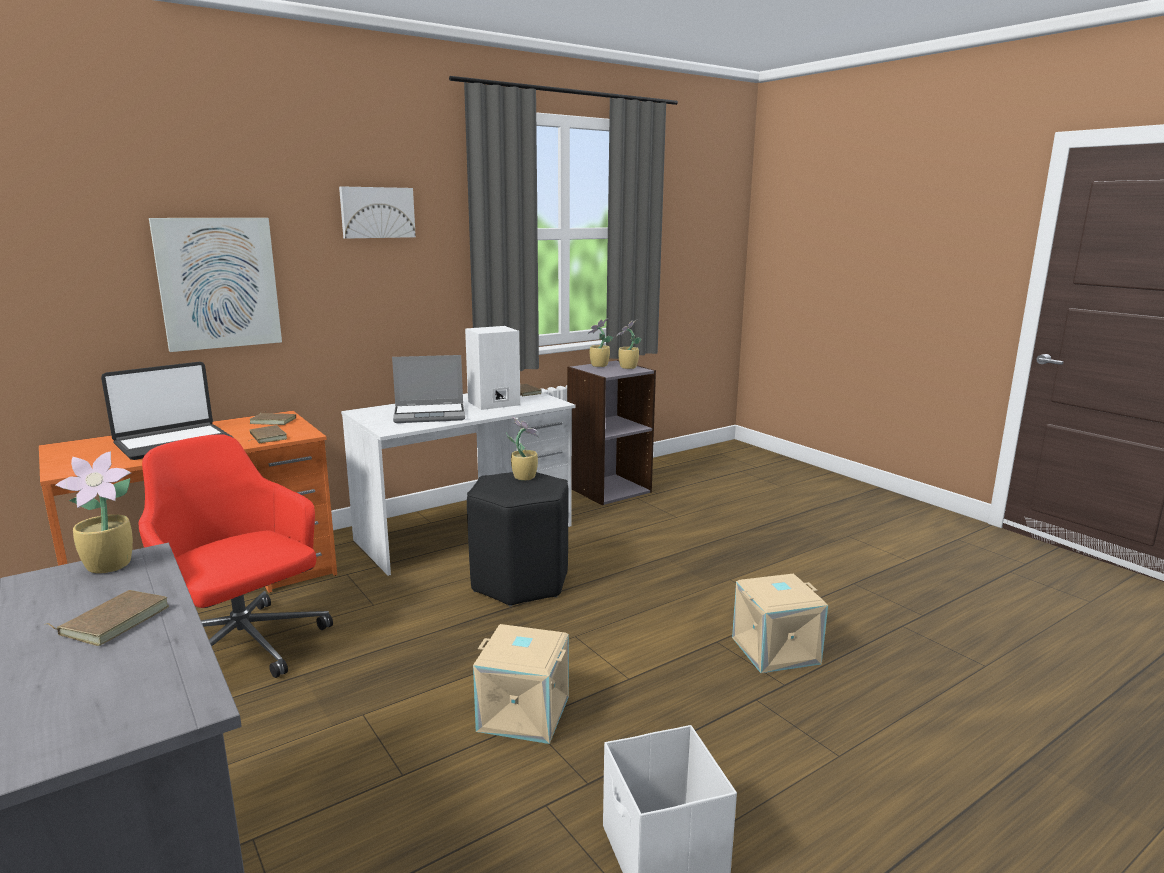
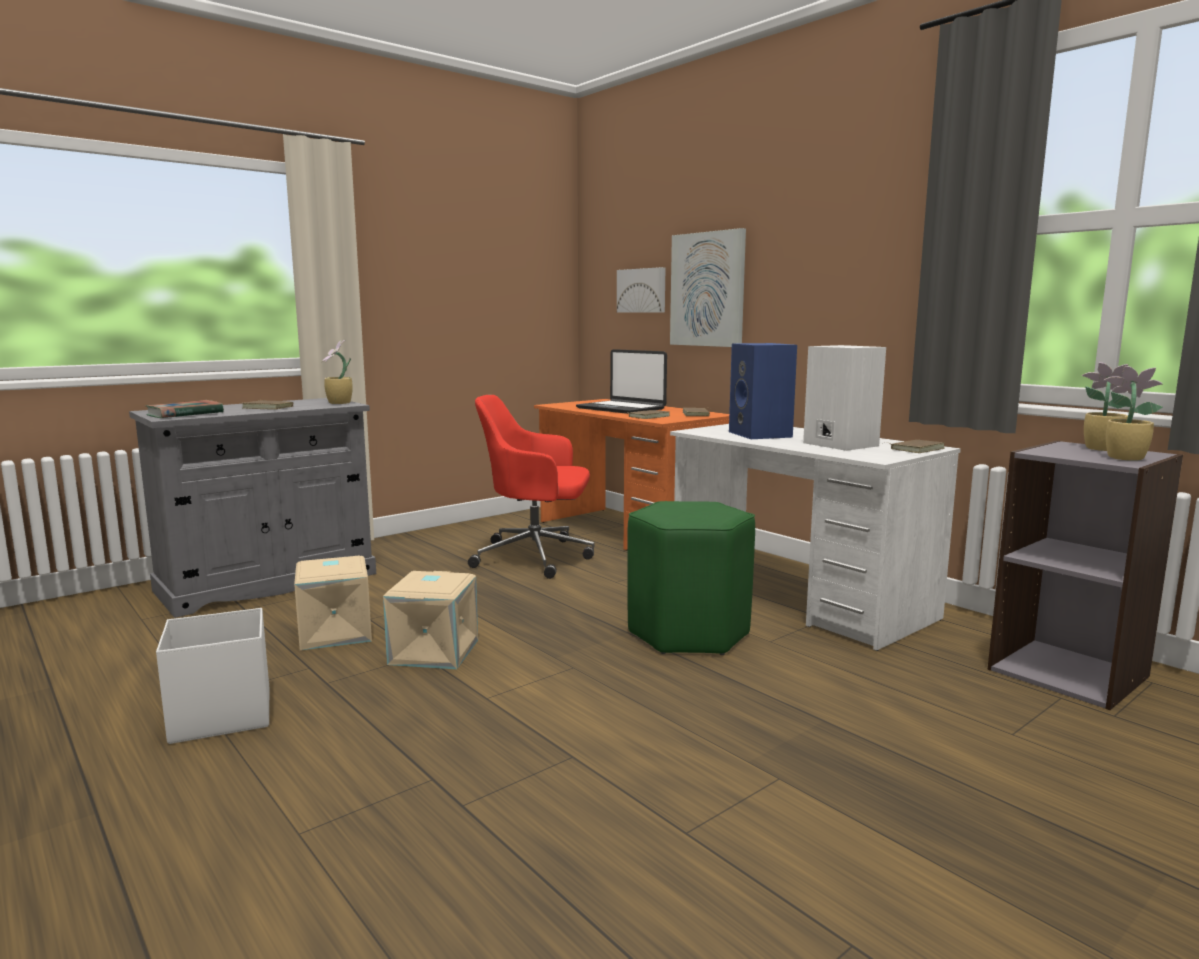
camera: 85 degrees right, 5 degrees down
red office chair [139,434,333,678] -> red office chair turned 120 degrees counterclockwise [468,395,595,579]
picture [339,186,416,239] -> picture moved to [617,267,665,313]
laptop [392,355,465,423] -> blue speaker [729,343,797,439]
black stool [467,472,569,607] -> green stool [627,501,755,655]
potted plant [506,417,539,481] -> none
beige storage box [732,573,828,673] -> beige storage box moved to [294,555,372,650]
none -> book [145,400,224,418]

